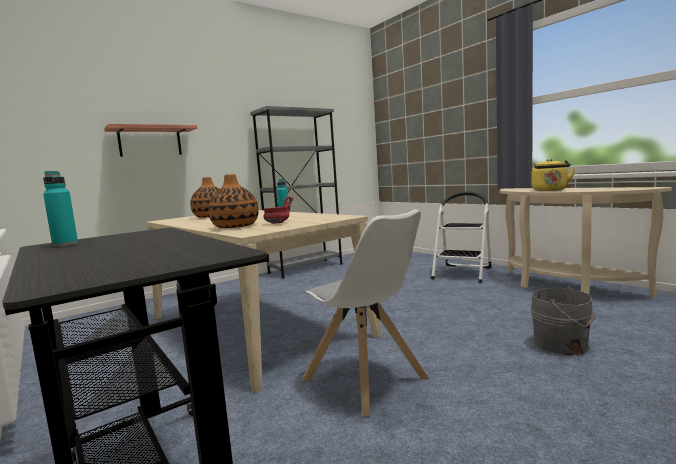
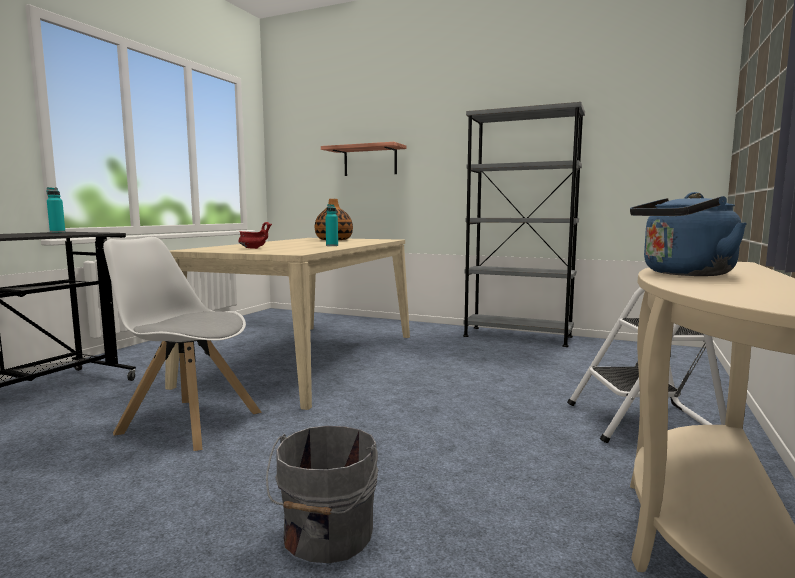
camera: 60 degrees right, 0 degrees up
vase [208,174,259,228] -> none
chair [303,209,429,417] -> chair turned 90 degrees clockwise [103,237,262,451]
yellow kettle [531,159,575,191] -> blue kettle [630,192,747,276]

